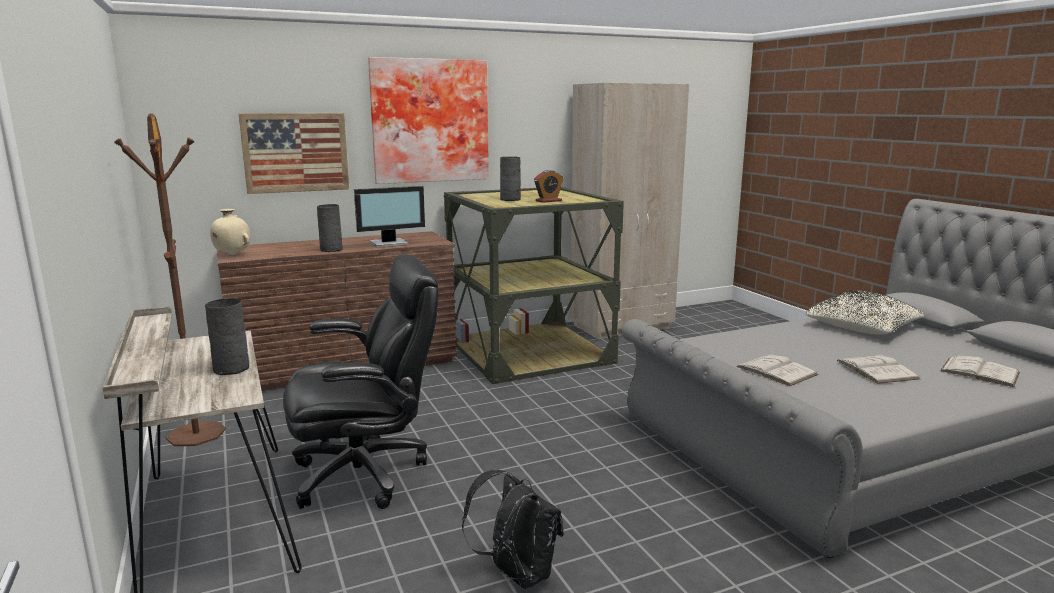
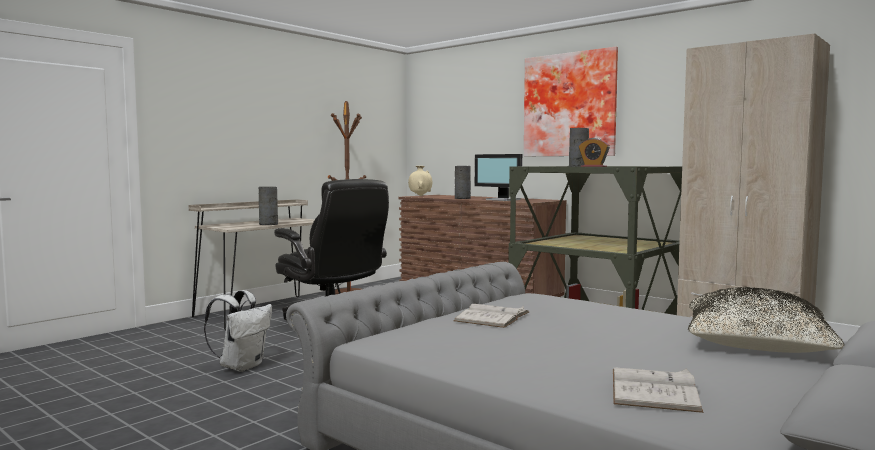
camera: 65 degrees right, 10 degrees down
picture [238,113,349,194] -> none
black backpack [462,470,563,589] -> white backpack [204,290,272,372]
white book [836,353,920,384] -> none

